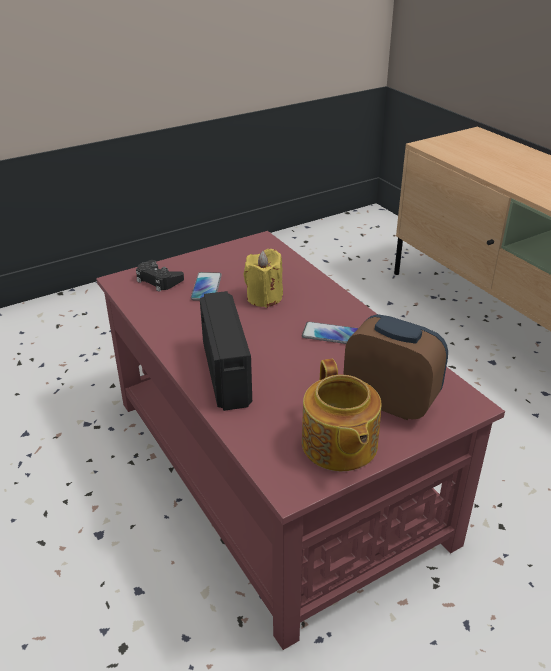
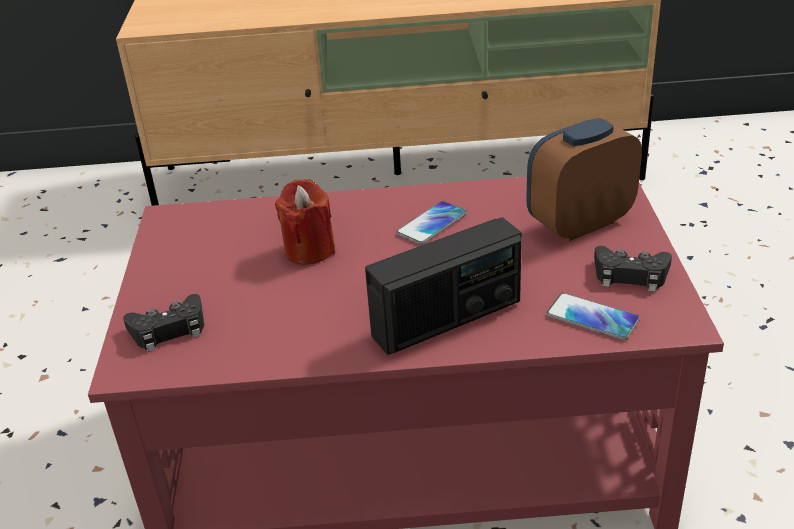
camera: 60 degrees left, 0 degrees up
phone [191,272,222,301] -> phone moved to [546,293,640,340]
radio [200,291,252,411] -> radio turned 135 degrees clockwise [365,217,522,355]
yellow candle [244,249,283,308] -> red candle [275,179,335,265]
teapot [302,359,382,471] -> black game controller [594,246,672,292]

